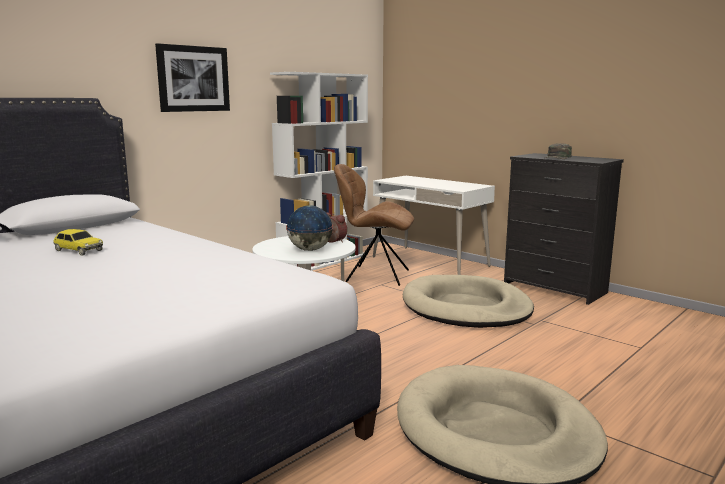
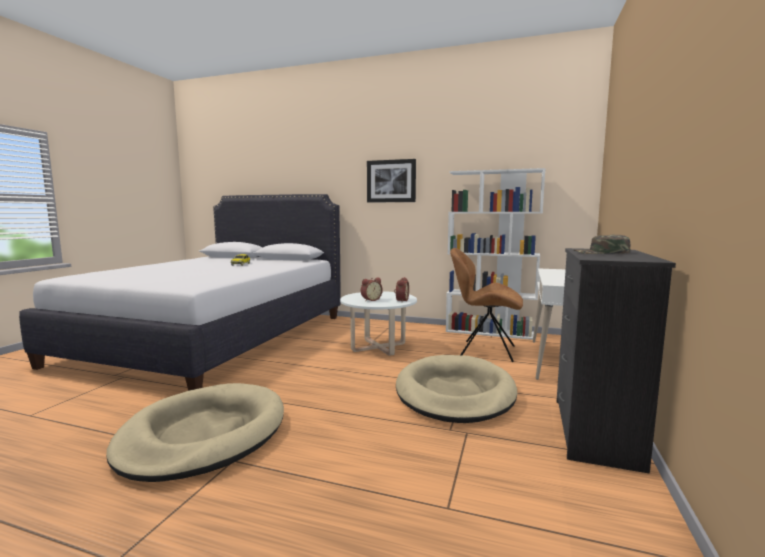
camera: 65 degrees right, 5 degrees down
globe [286,205,333,251] -> alarm clock [361,277,383,301]
brown chair [334,164,414,286] -> brown chair turned 60 degrees counterclockwise [450,248,523,362]

